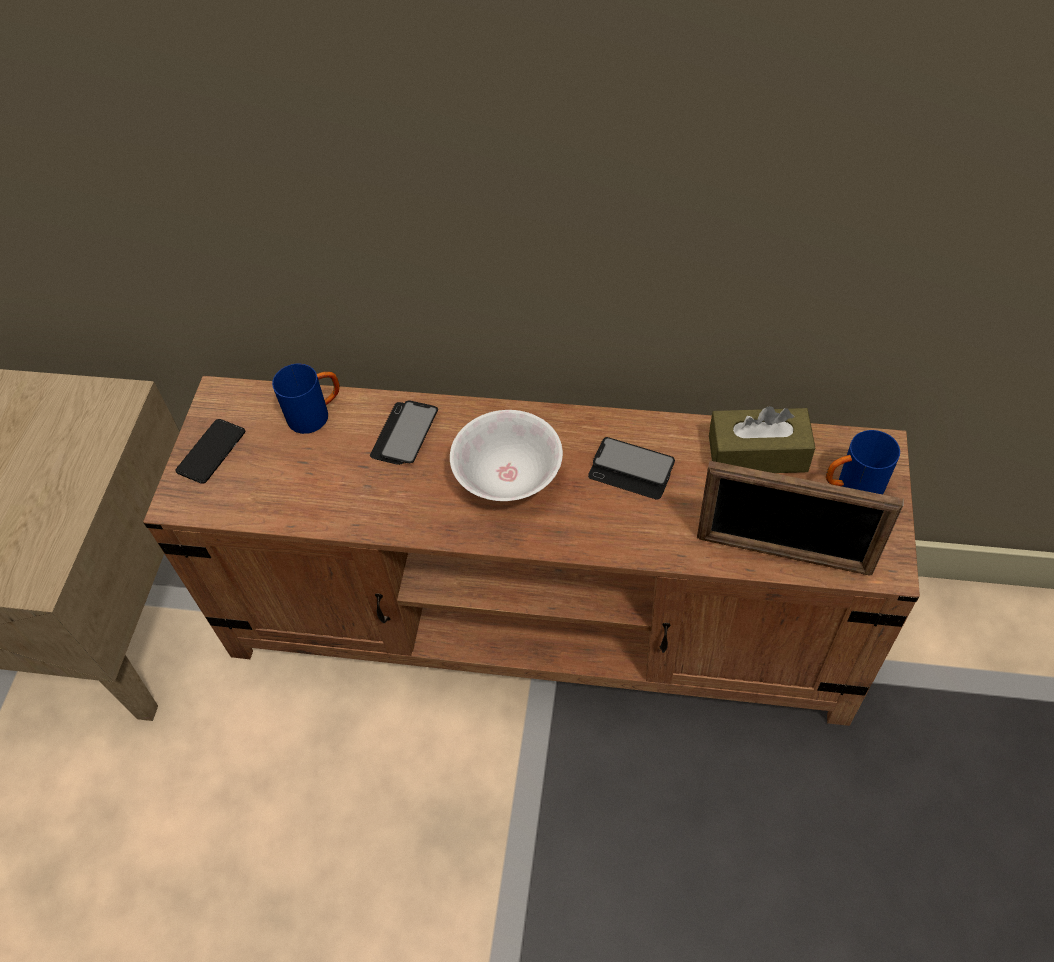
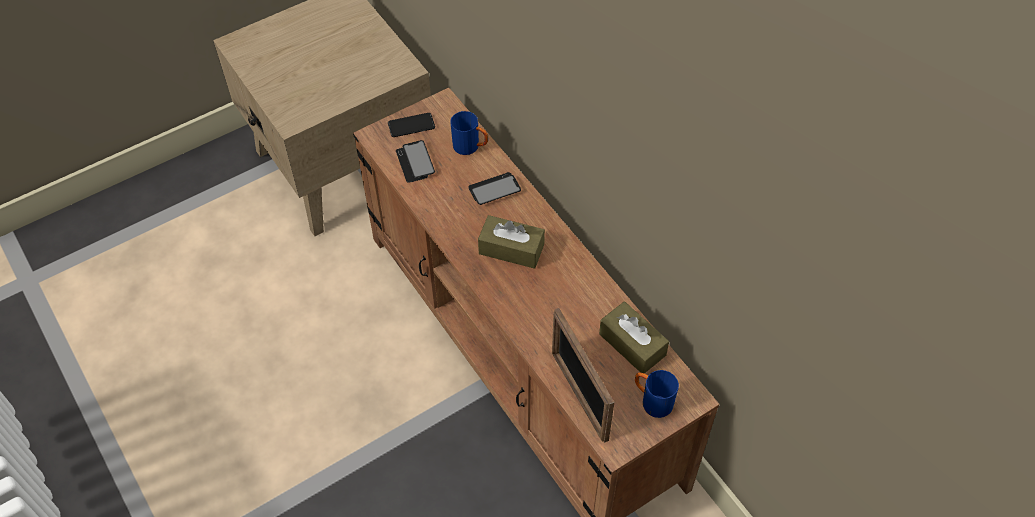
camera: 45 degrees right, 0 degrees up
white bowl [450,410,563,501] -> brown tissue box [478,215,545,269]
phone [588,437,675,500] -> phone moved to [396,140,435,183]

